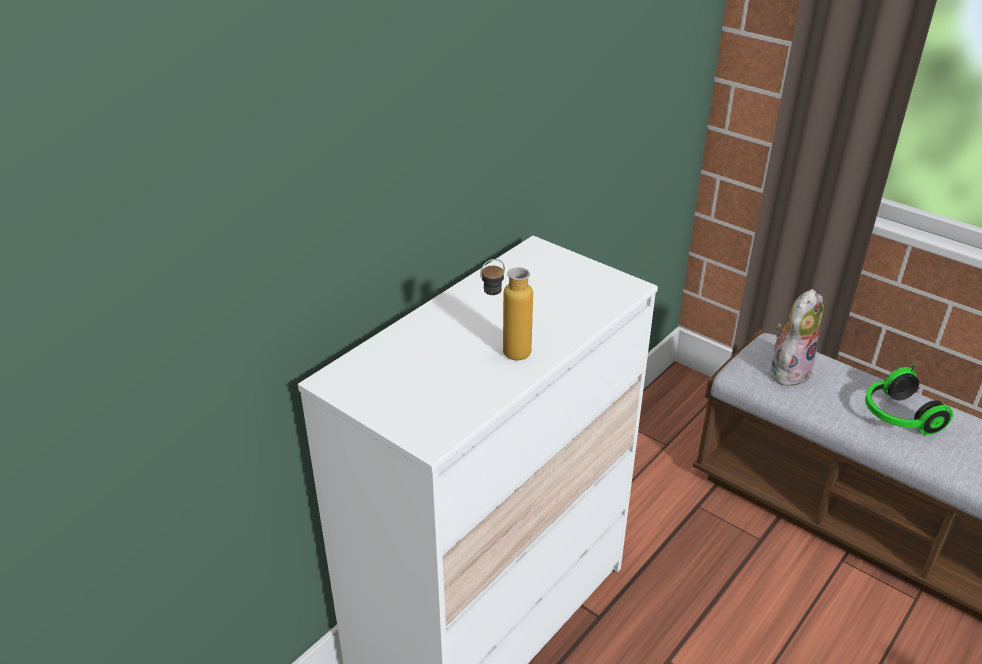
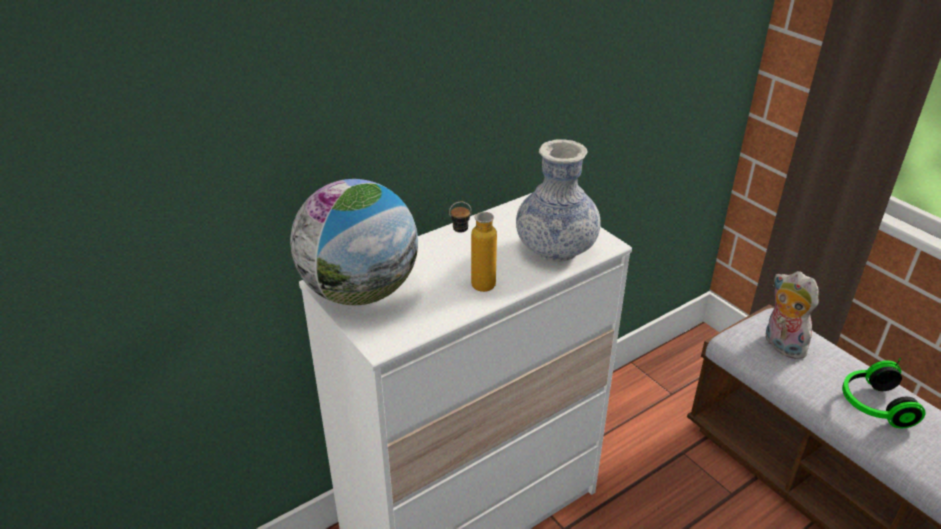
camera: 15 degrees right, 0 degrees up
plush toy [771,289,824,386] -> plush toy turned 90 degrees counterclockwise [765,271,819,359]
none -> globe [290,179,418,305]
none -> vase [516,139,601,262]

